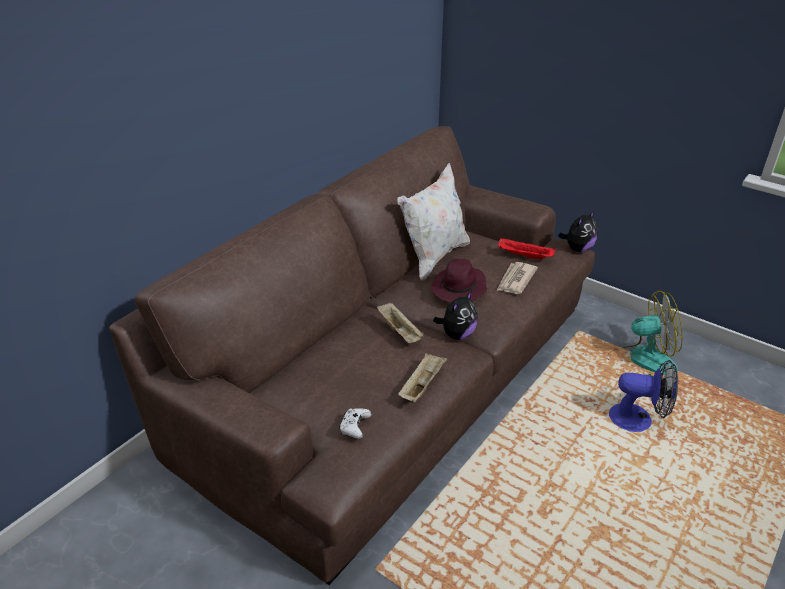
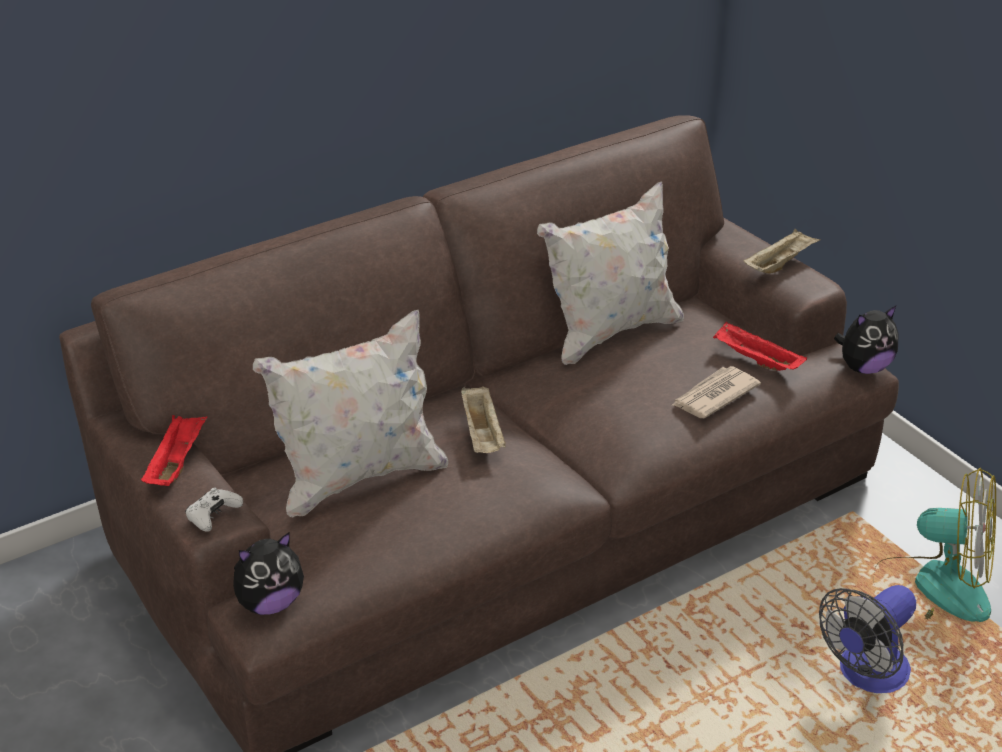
camera: 20 degrees right, 0 degrees up
white game controller [339,408,371,439] -> white game controller moved to [185,487,243,532]
beige tray [398,353,447,402] -> beige tray moved to [743,229,821,274]
purple hat [431,259,487,303] -> none
plush toy [433,291,478,340] -> plush toy moved to [233,532,304,615]
fan [609,360,678,432] -> fan turned 105 degrees clockwise [819,585,916,693]
none -> red tray [141,415,207,486]
none -> white pillow [253,310,448,517]

